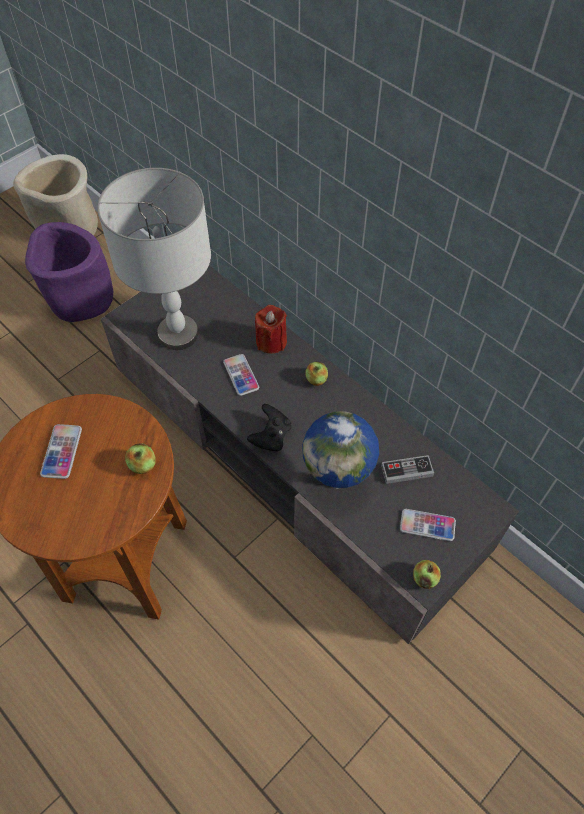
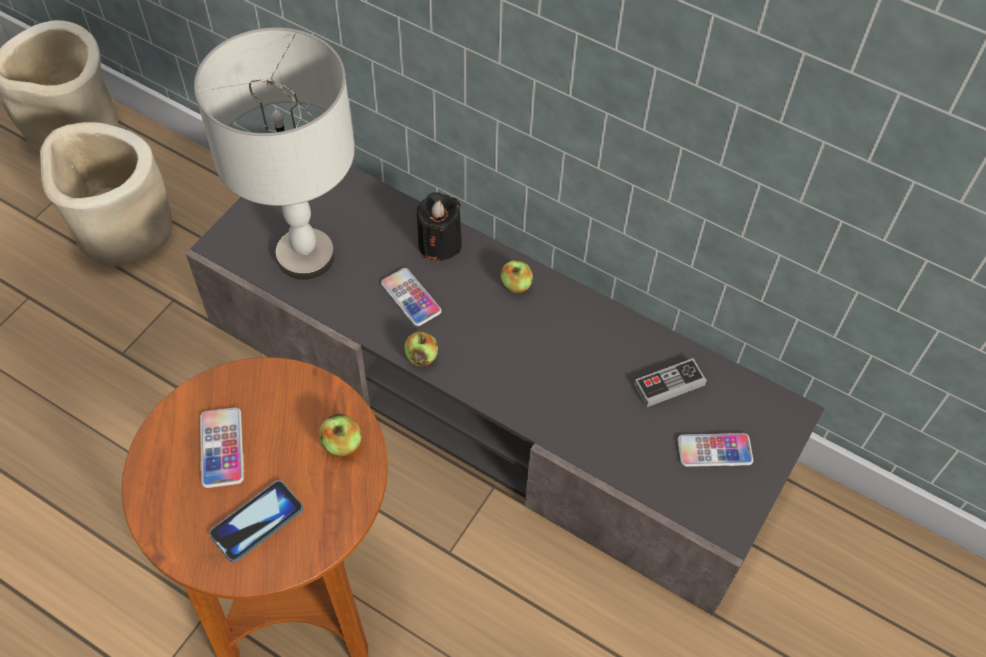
camera: 15 degrees left, 0 degrees up
purple planter [25,222,113,322] -> beige planter [40,122,172,267]
black game controller [247,404,291,451] -> none
red candle [255,305,287,354] -> black candle [417,192,462,261]
globe [302,411,379,489] -> none
apple [413,560,441,589] -> apple moved to [404,331,438,366]
none -> phone [209,480,303,562]

